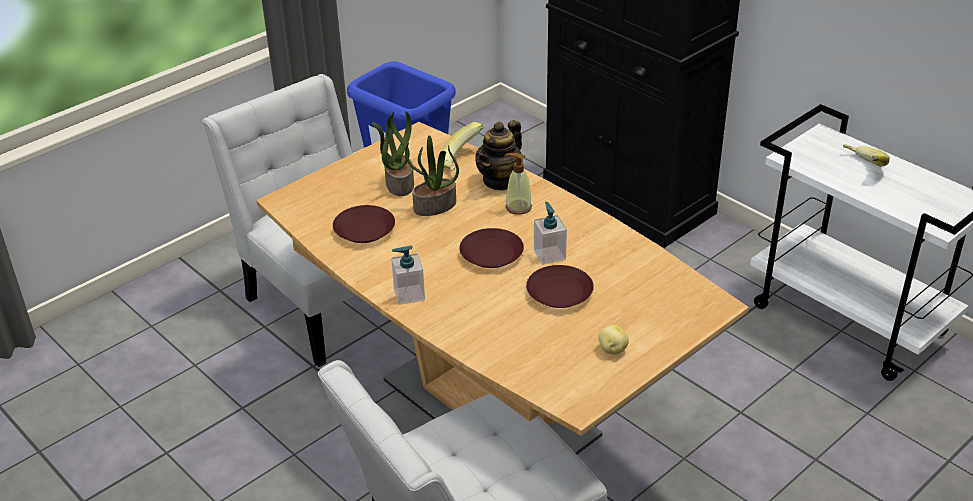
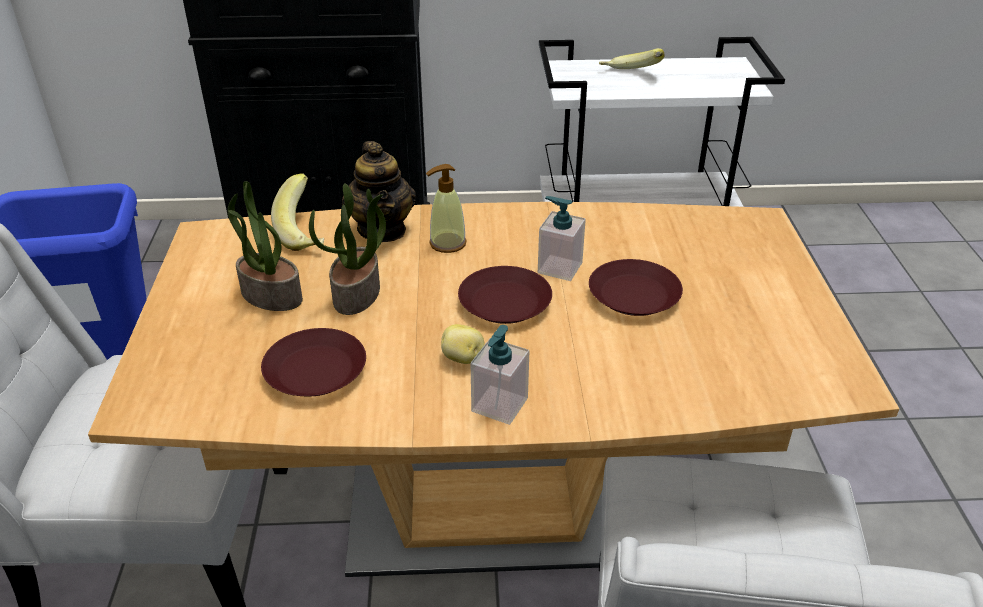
camera: 50 degrees left, 0 degrees up
potato [598,325,629,355] -> potato moved to [441,324,485,364]

